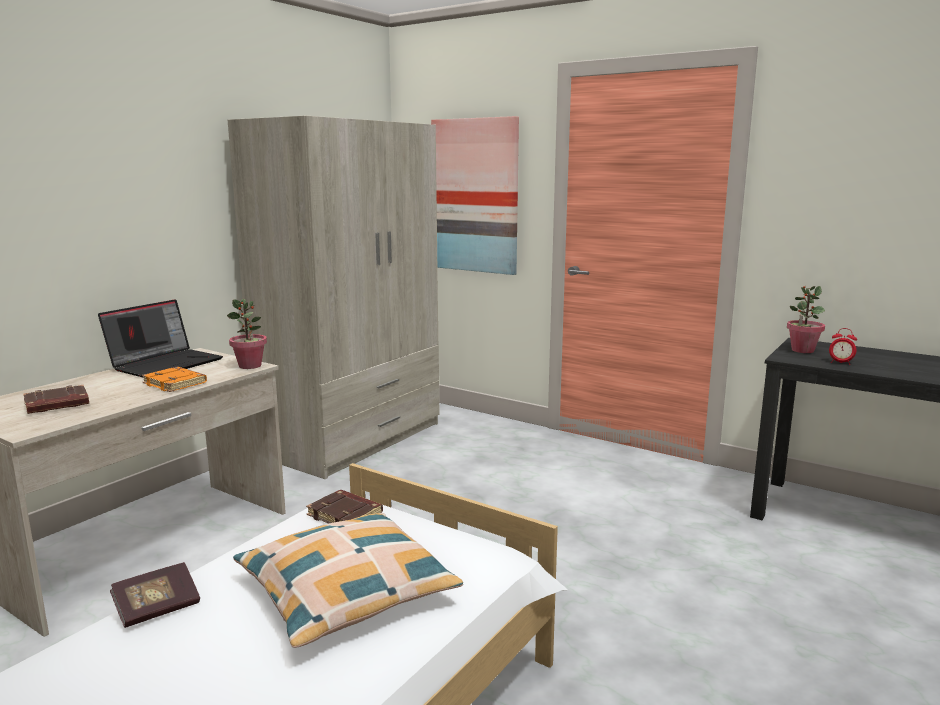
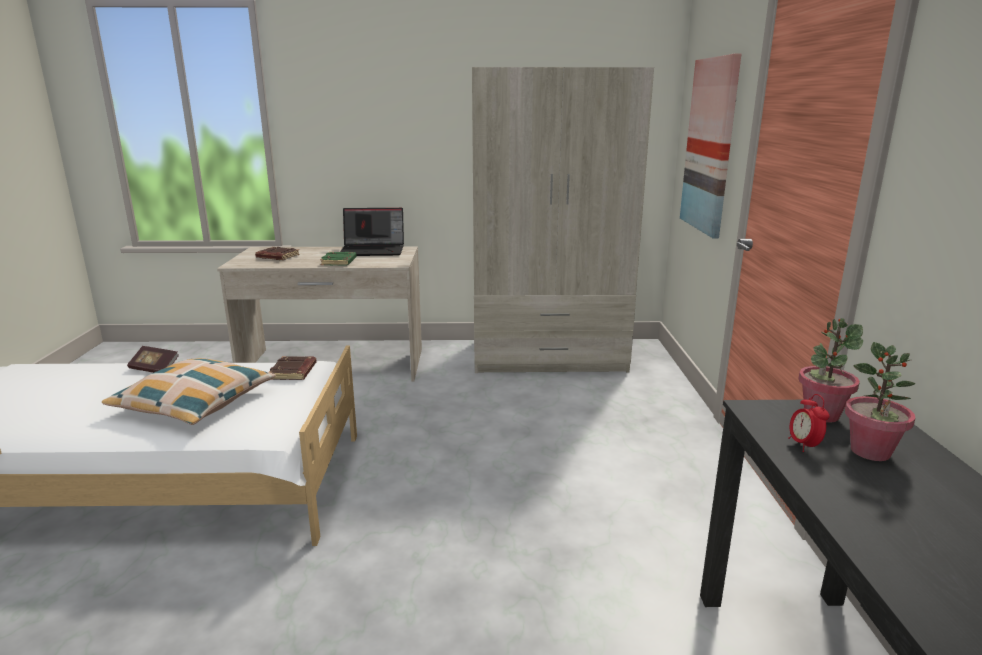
camera: 55 degrees right, 5 degrees up
orange book [142,367,207,392] -> green book [320,252,357,266]
potted plant [227,299,267,369] -> potted plant moved to [845,342,916,461]

